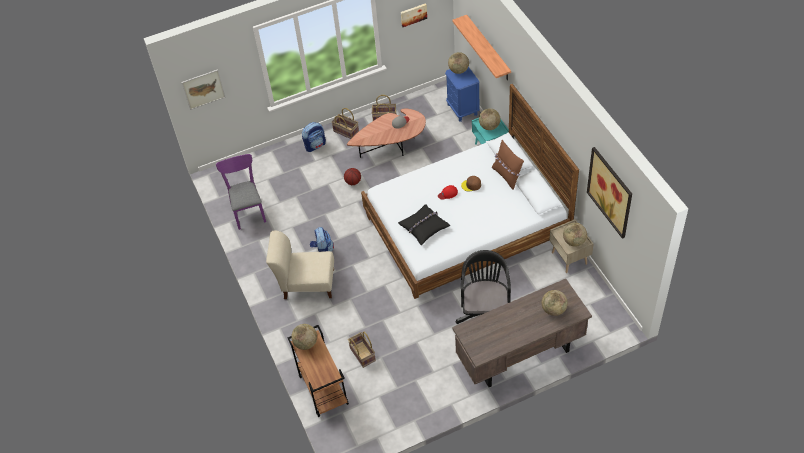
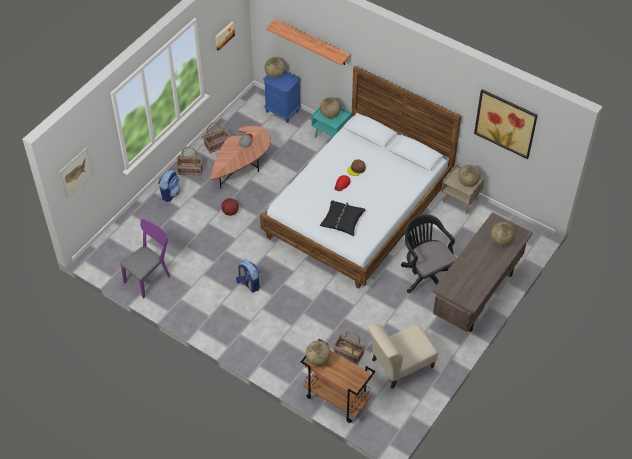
camera: 35 degrees left, 0 degrees up
purple chair [216,154,266,230] -> purple chair turned 90 degrees clockwise [120,219,170,298]
beige chair [266,231,334,299] -> beige chair moved to [368,324,438,389]
brown pillow [492,140,524,190] -> none

